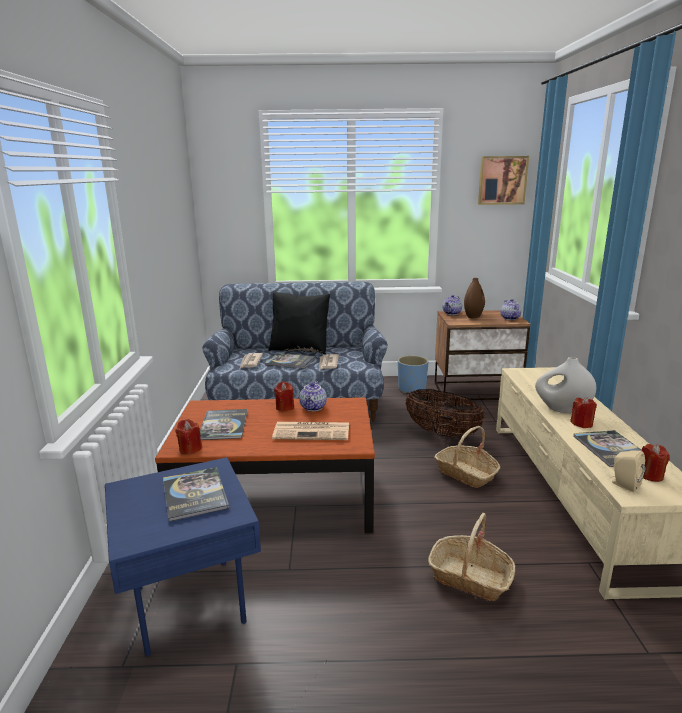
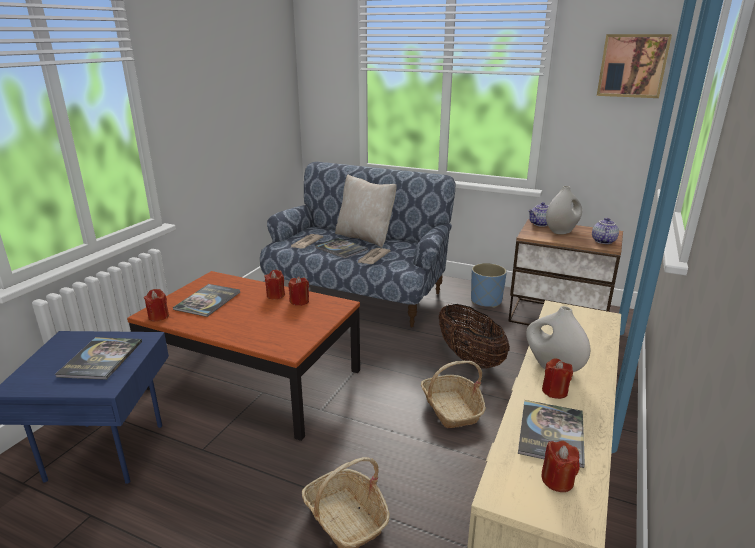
camera: 25 degrees right, 5 degrees up
black pillow [269,291,330,355] -> beige pillow [335,175,397,248]
newspaper [272,422,349,440] -> none
teapot [299,381,327,411] -> red candle [288,277,309,306]
brown vase [464,278,485,318] -> white vase [546,186,582,234]
beige speaker [610,451,645,492] -> none

